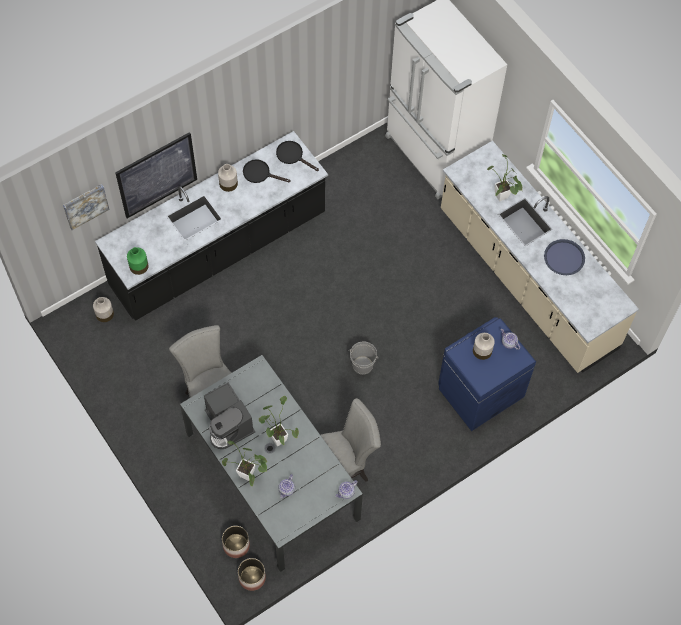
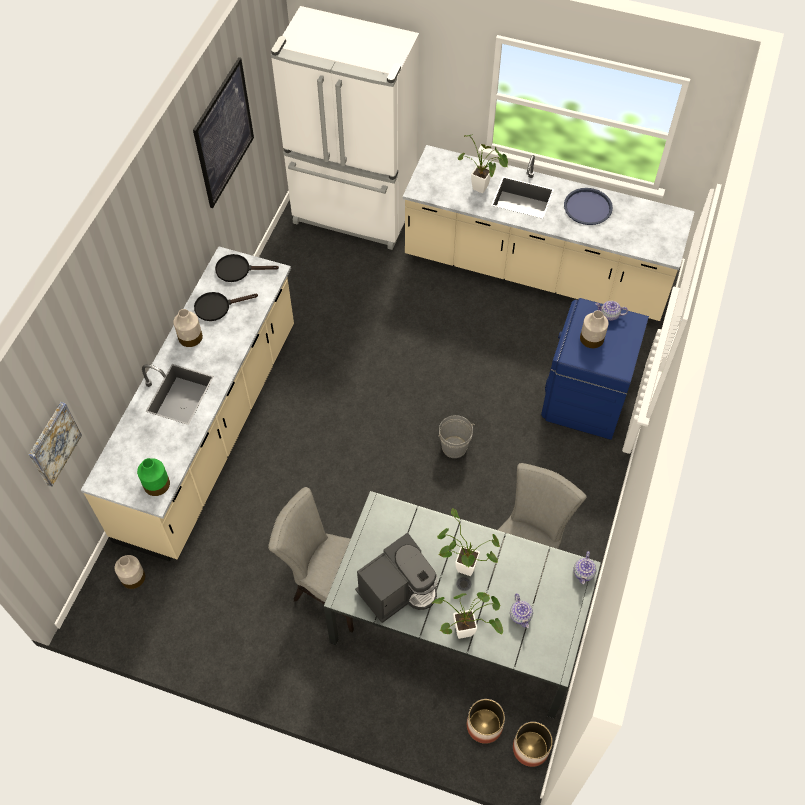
camera: 35 degrees left, 5 degrees down
black counter [95,131,328,321] -> beige counter [81,246,294,562]
picture [115,132,197,218] -> picture moved to [193,57,254,208]
coffee machine [204,382,255,449] -> coffee machine turned 60 degrees counterclockwise [355,533,438,623]

